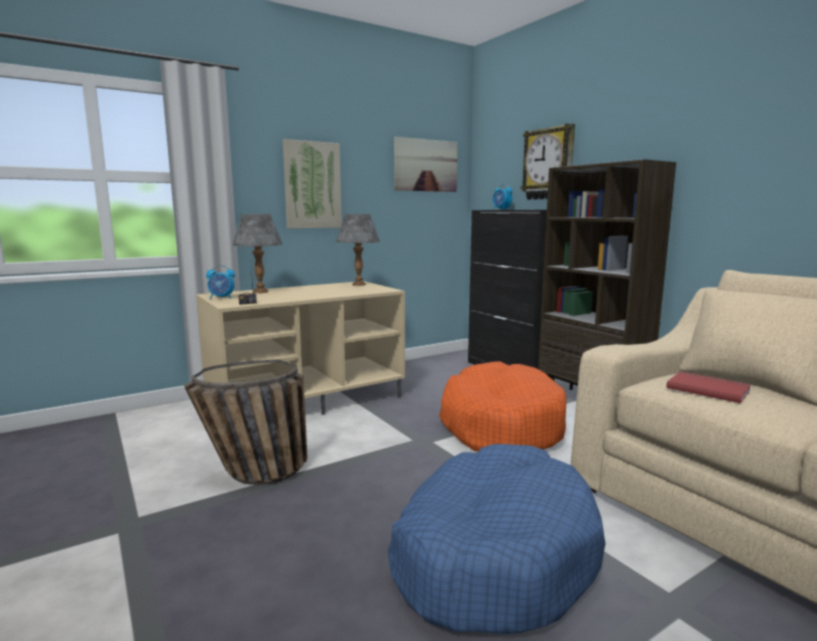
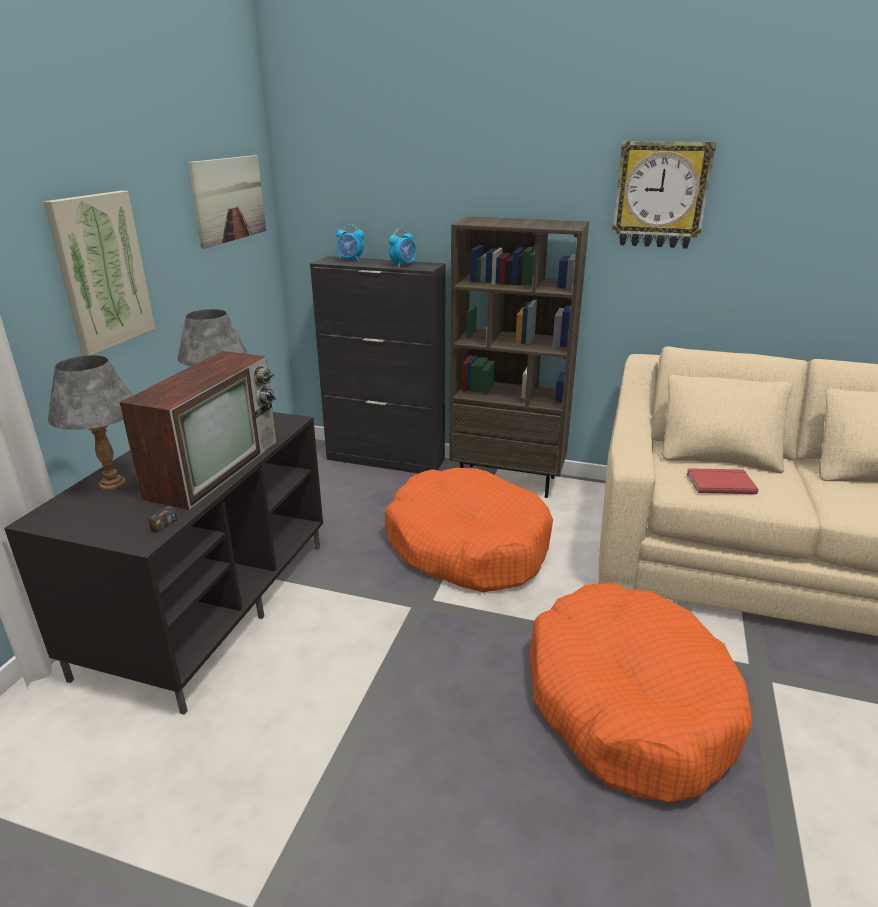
camera: 40 degrees left, 15 degrees up
basket [184,360,308,485] -> none
beige tv stand [196,281,405,415] -> black tv stand [4,412,323,715]
alarm clock [206,265,235,299] -> alarm clock moved to [389,229,416,268]
blue dog bed [388,444,605,634] -> orange dog bed [530,584,752,802]
wall clock [521,124,575,200] -> wall clock moved to [612,141,716,249]
none -> television [119,351,277,510]

